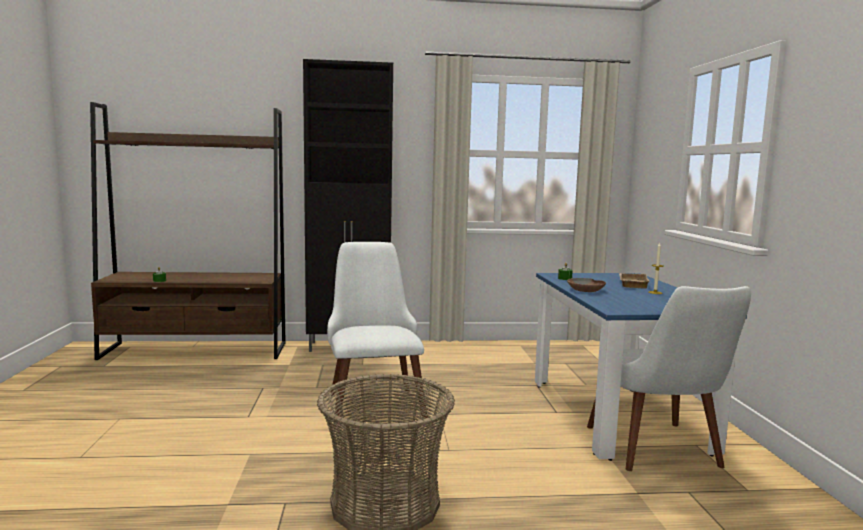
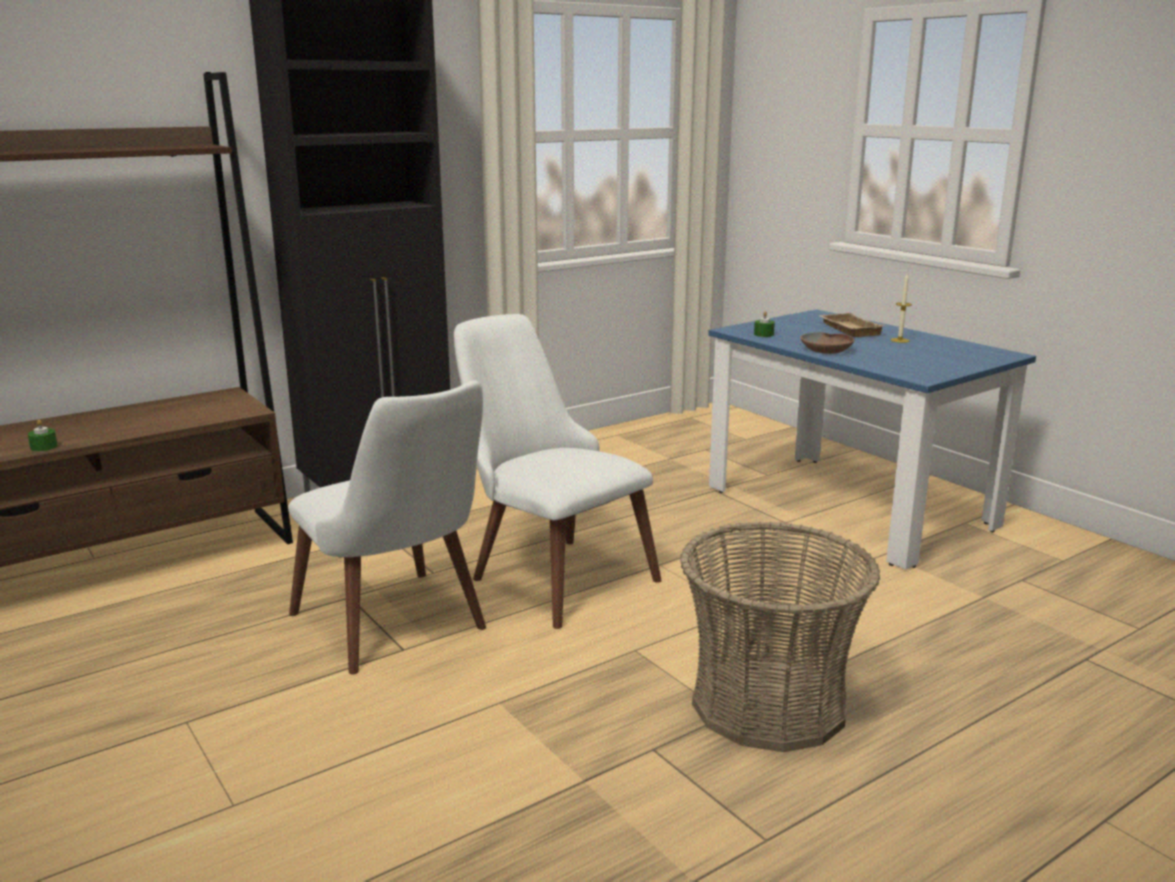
camera: 30 degrees left, 10 degrees up
white chair [587,286,751,471] -> white chair moved to [288,380,486,674]

